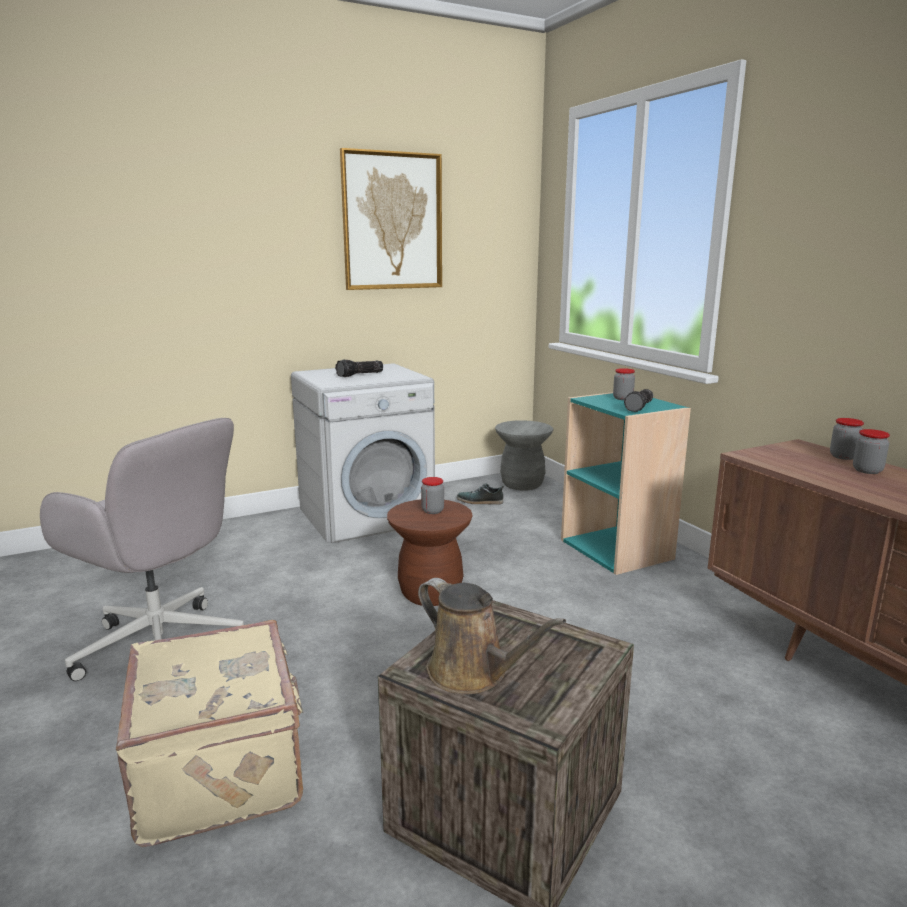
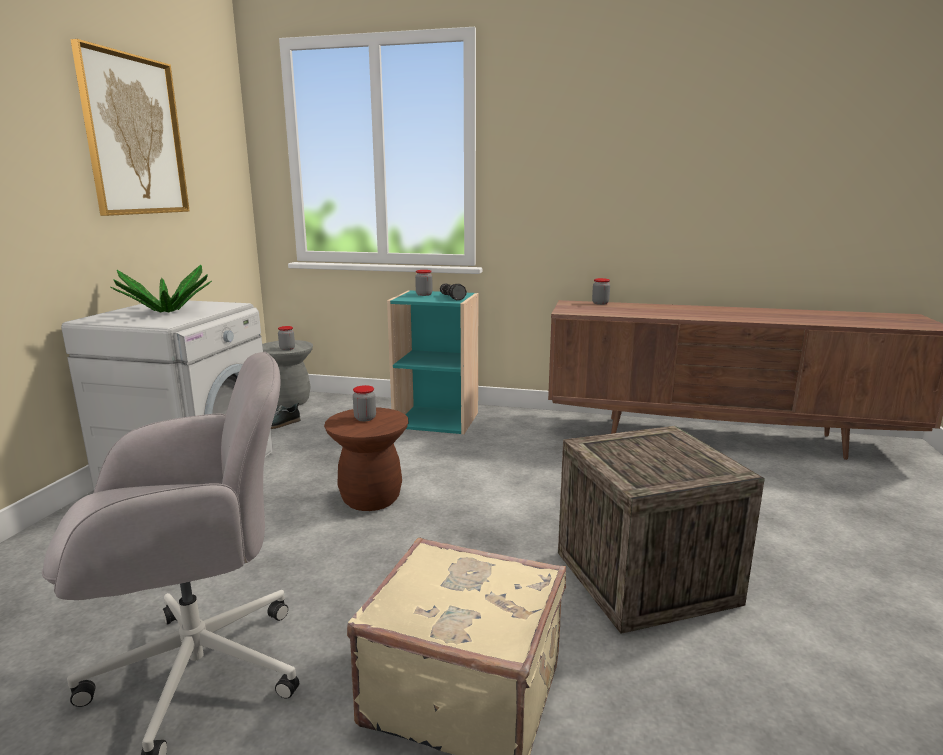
camera: 50 degrees left, 0 degrees up
flashlight [335,360,383,377] -> potted plant [110,264,212,313]
brown watering can [418,578,566,694] -> none
jar [853,429,890,474] -> jar moved to [278,326,295,351]

